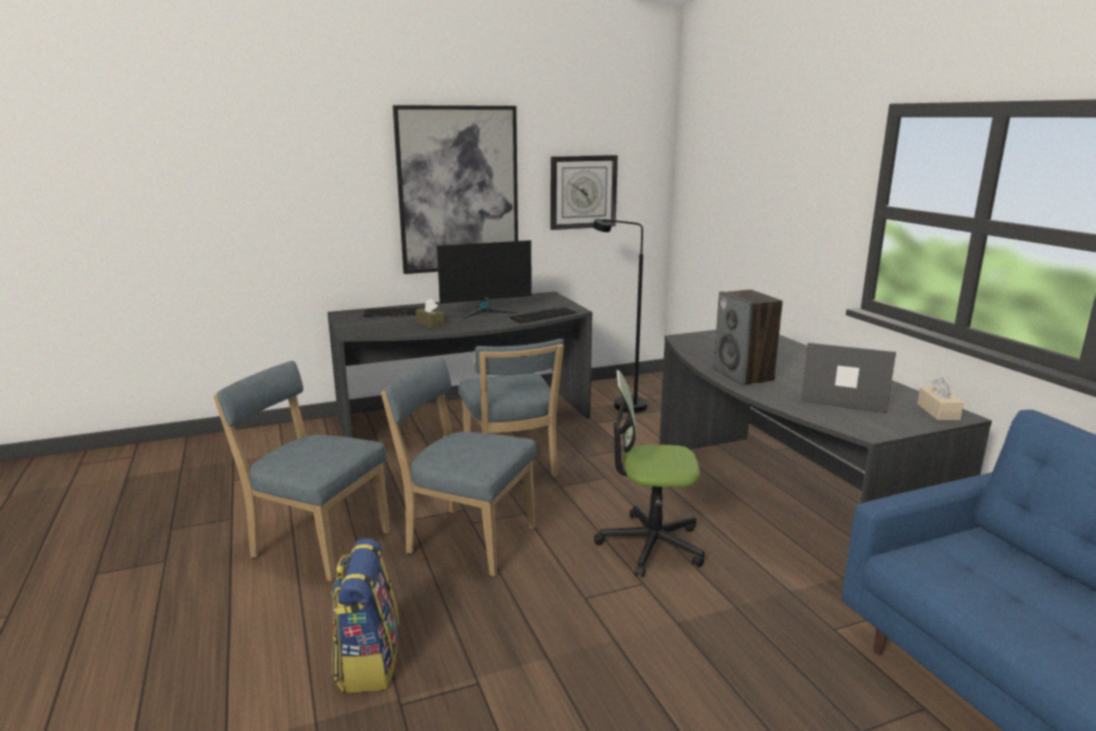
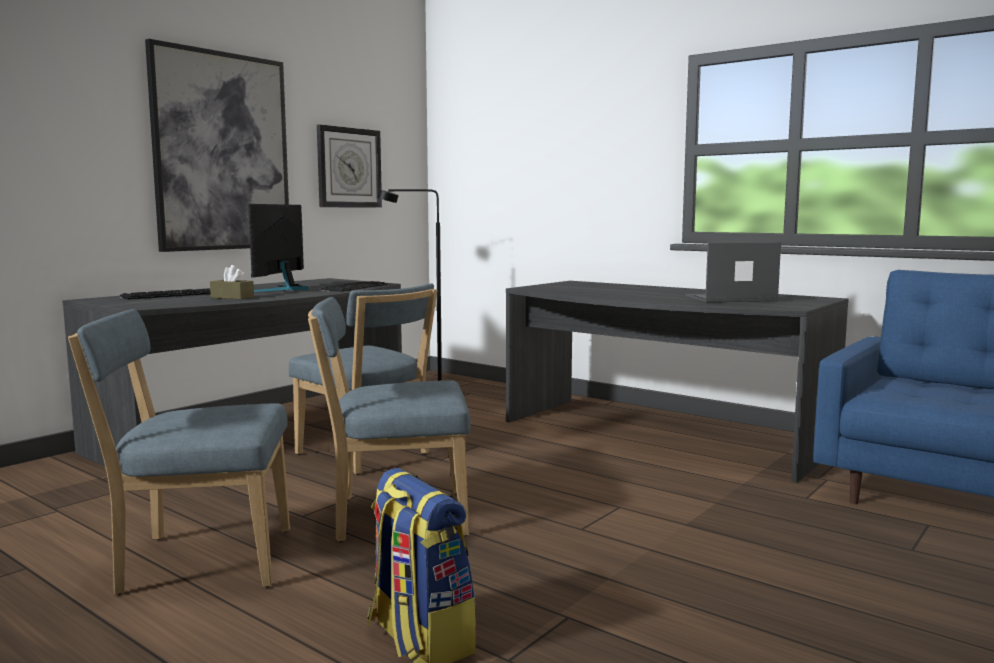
camera: 30 degrees left, 10 degrees down
monitor [437,240,532,319] -> monitor turned 150 degrees clockwise [248,204,309,292]
office chair [594,370,705,577] -> none
speaker [713,290,783,386] -> none
beige tissue box [917,377,964,420] -> none

